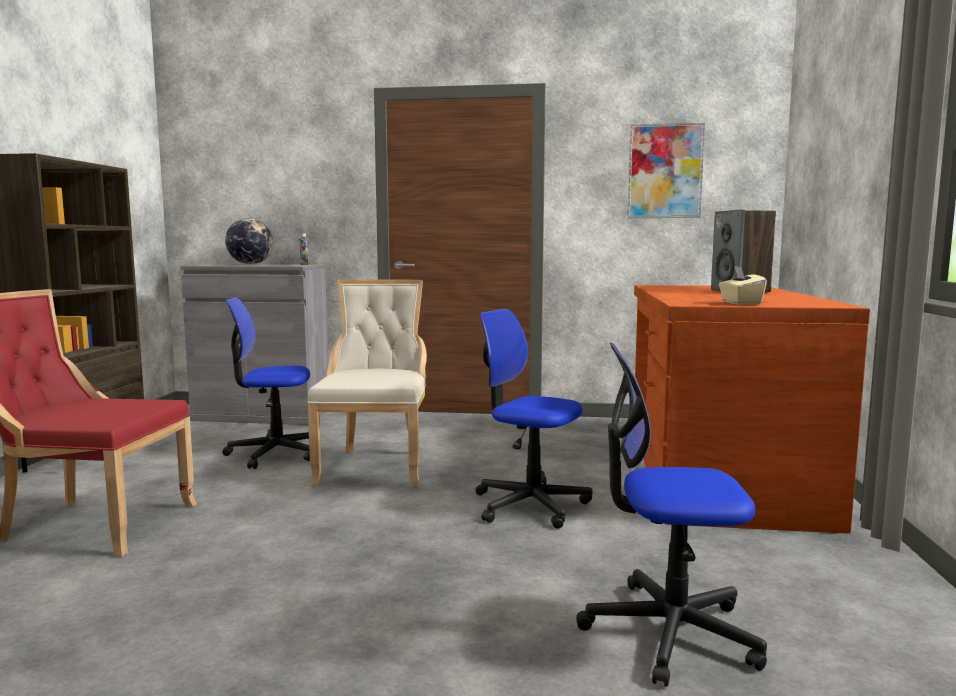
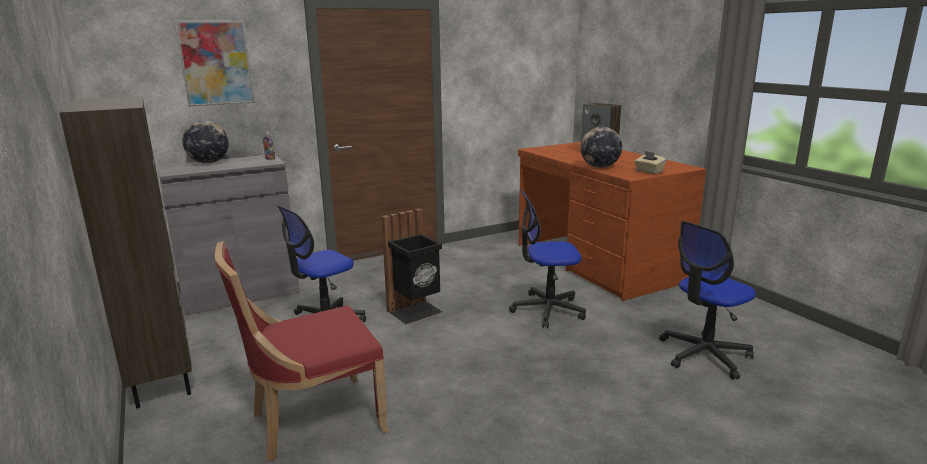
camera: 35 degrees left, 10 degrees up
beige chair [307,279,427,488] -> black trash can [381,208,442,324]
picture [627,123,705,218] -> picture moved to [175,21,254,107]
none -> globe [581,127,622,168]

